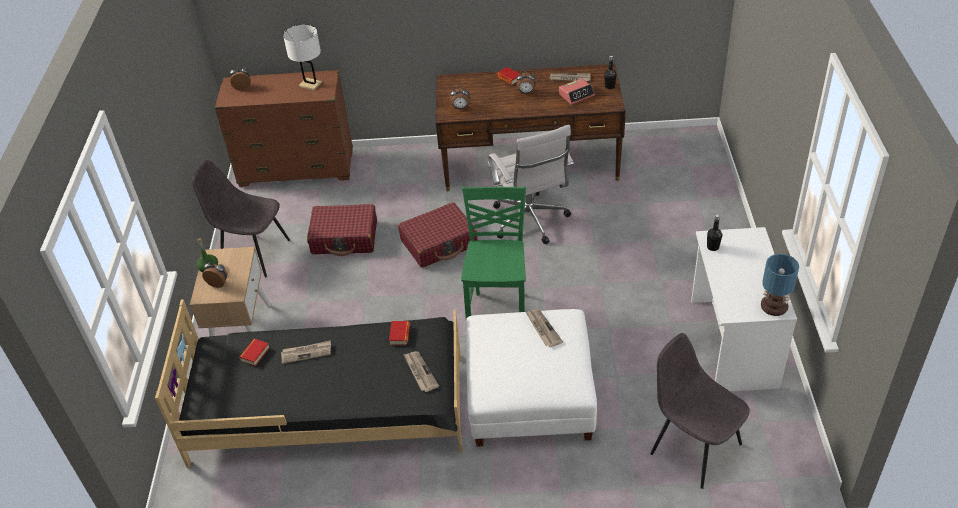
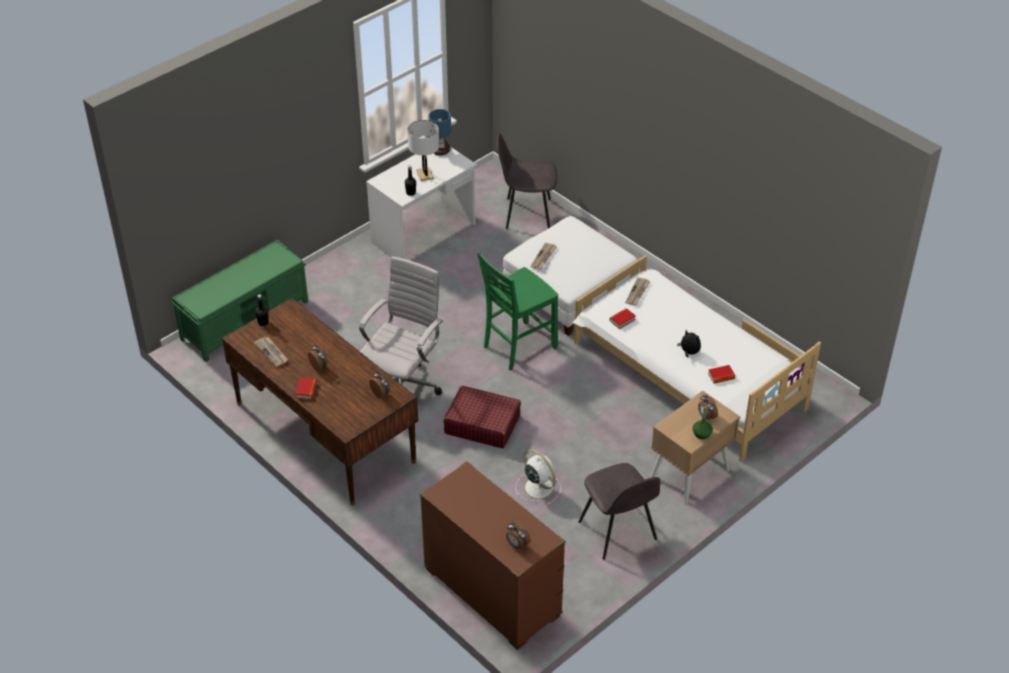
camera: 135 degrees left, 0 degrees up
black bed [155,299,462,468] -> white bed [572,255,821,462]
newspaper [281,340,331,364] -> plush toy [677,330,701,358]
white table lamp [283,24,322,91] -> white table lamp moved to [407,120,439,181]
red suitcase [307,204,377,256] -> white fan [515,449,561,505]
alarm clock [559,78,595,105] -> none
grey chair [650,333,750,489] -> grey chair turned 90 degrees clockwise [497,133,557,229]
none -> green bench [171,240,308,362]

